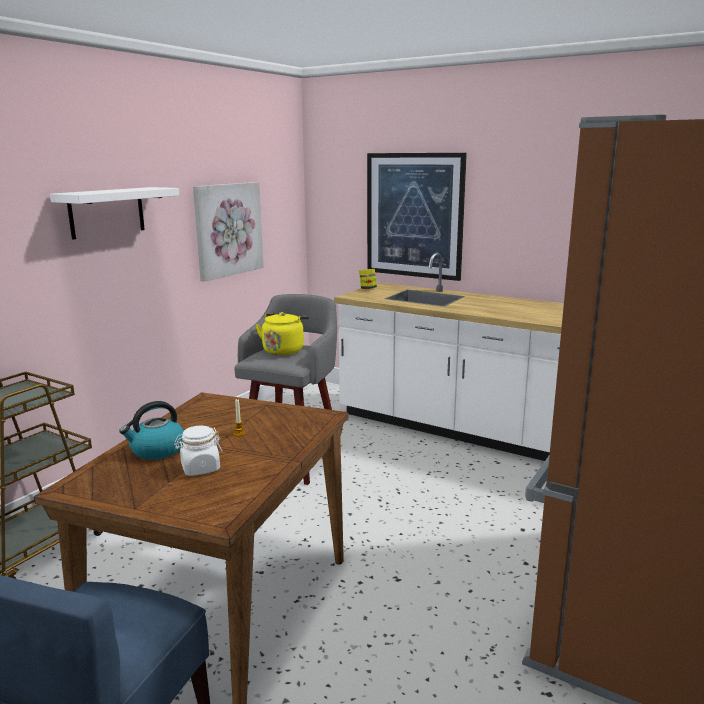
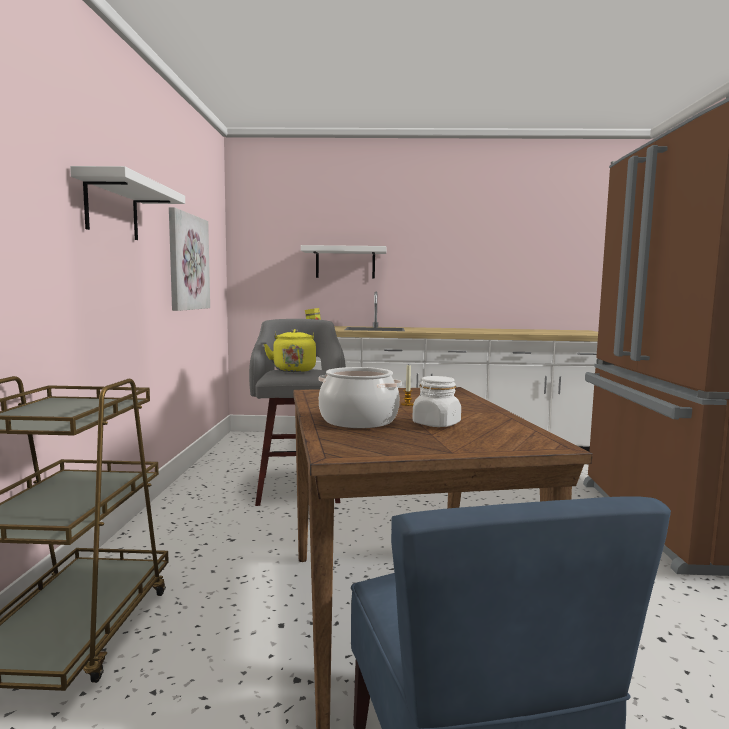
camera: 30 degrees left, 10 degrees down
kettle [119,401,184,460] -> cooking pot [319,367,402,428]
picture [367,153,467,281] -> white shelf [301,245,387,279]

